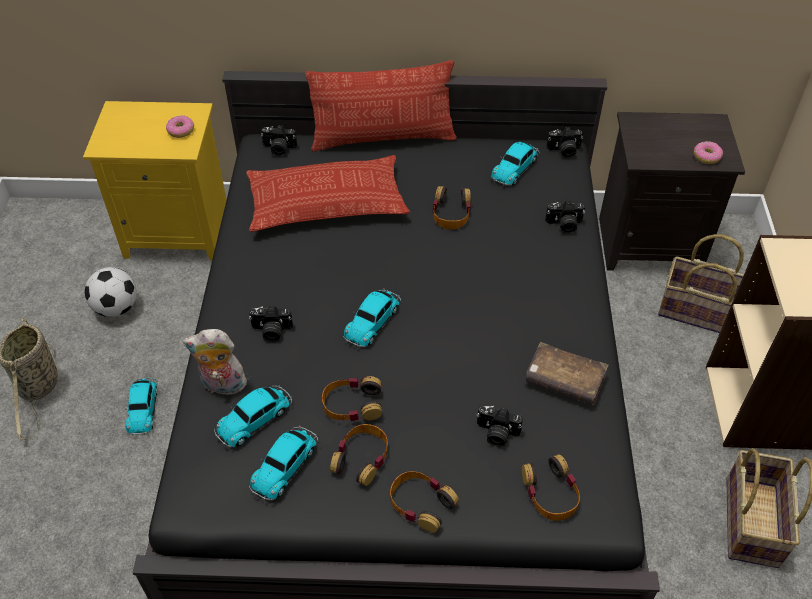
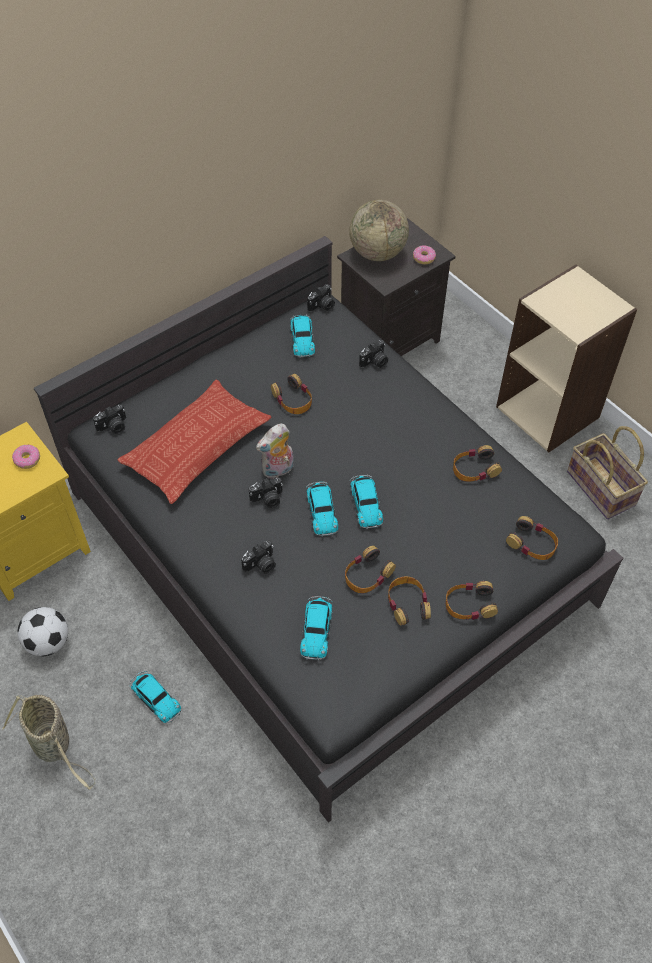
camera: 40 degrees left, 5 degrees up
plush toy [183,329,247,395] -> plush toy moved to [256,424,294,479]
toy car [249,426,318,500] -> toy car moved to [350,474,383,529]
pillow [305,61,457,151] -> none
camera [476,406,523,447] -> camera moved to [249,477,283,508]
brown book [526,342,608,405] -> headphones [453,445,502,482]
basket [658,234,744,333] -> none
none -> globe [349,200,409,261]

